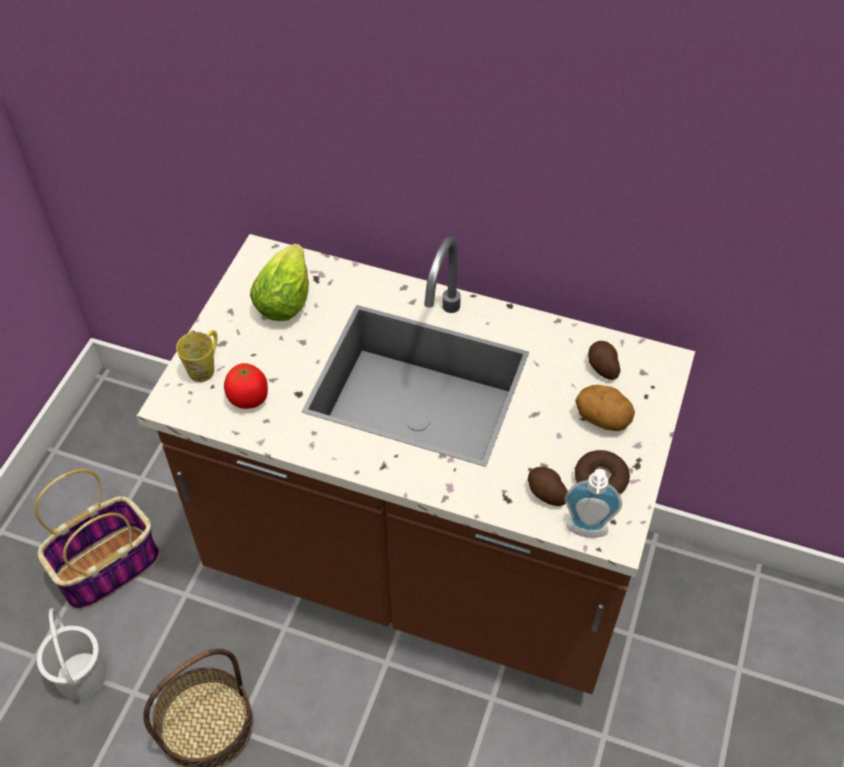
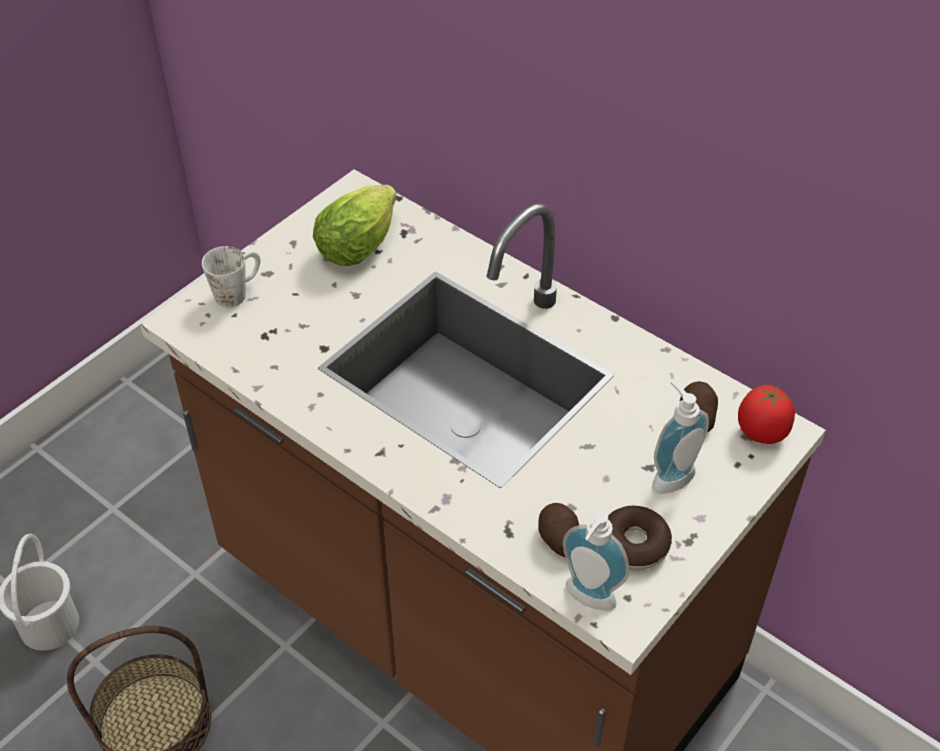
camera: 20 degrees right, 5 degrees down
basket [34,469,160,610] -> none
yellow mug [176,330,218,382] -> white mug [202,246,261,308]
tomato [224,362,268,409] -> tomato moved to [738,385,795,444]
potato [575,385,635,431] -> soap dispenser [652,381,709,494]

